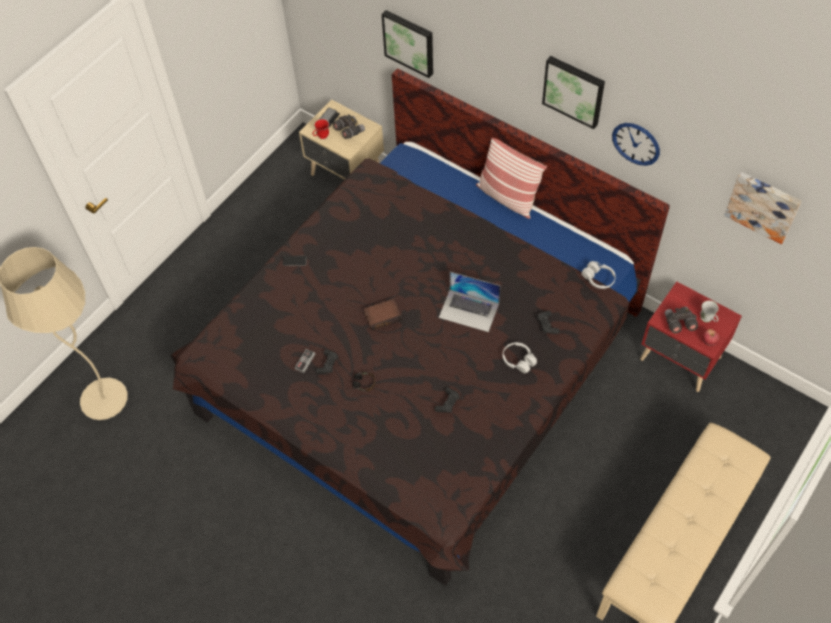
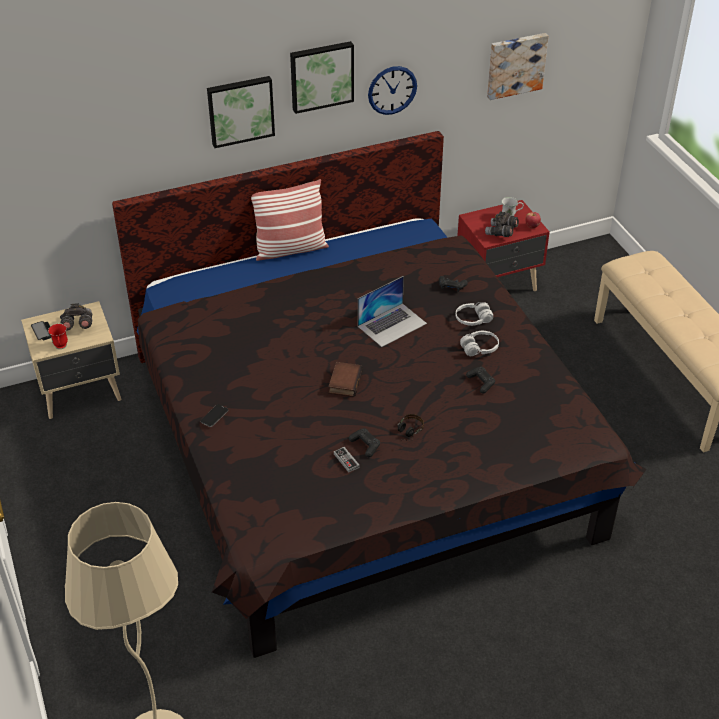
camera: 60 degrees left, 15 degrees down
picture [382,10,433,78] -> picture moved to [207,76,275,148]
white headphones [582,261,616,289] -> white headphones moved to [460,331,499,356]

